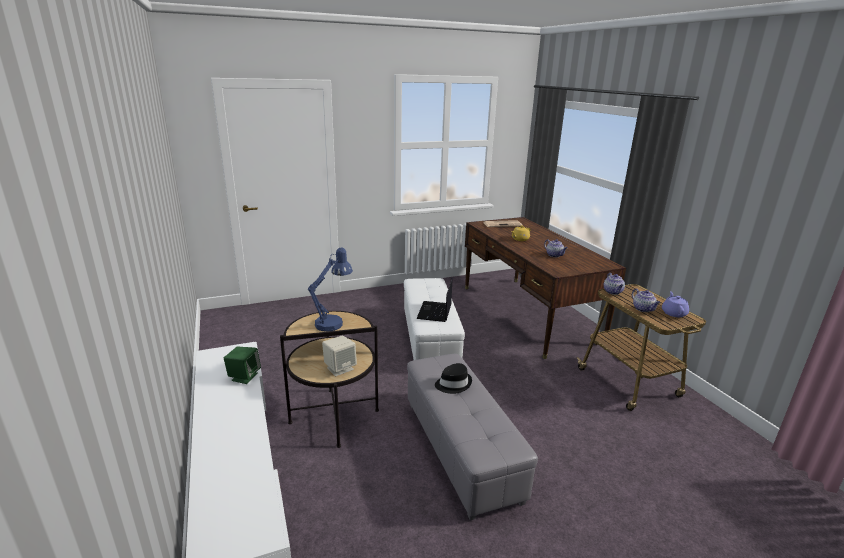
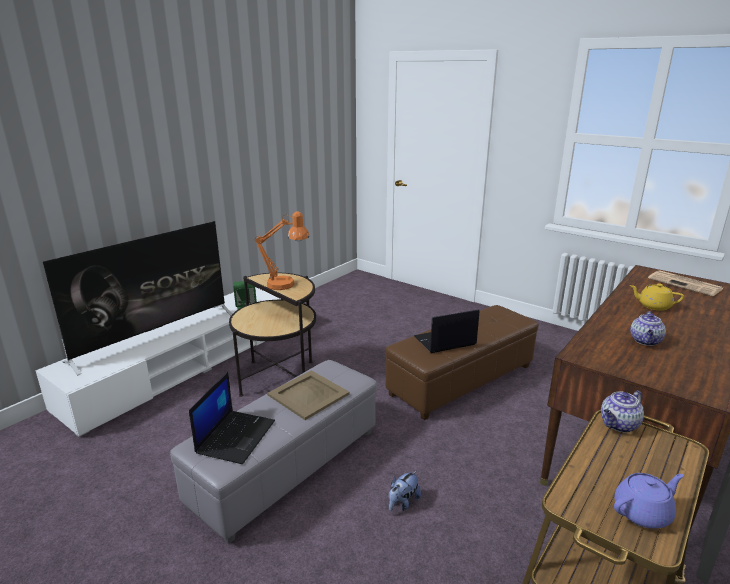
camera: 60 degrees right, 0 degrees up
blue table lamp [308,248,353,332] -> orange table lamp [255,211,309,290]
beige speaker [322,335,357,376] -> none
white ottoman [404,278,465,360] -> brown ottoman [385,305,539,420]
black hat [435,363,472,394] -> beige tray [267,370,350,420]
teapot [632,289,660,312] -> none
none -> television [43,221,232,376]
none -> laptop [189,372,275,464]
none -> plush toy [389,471,421,511]

